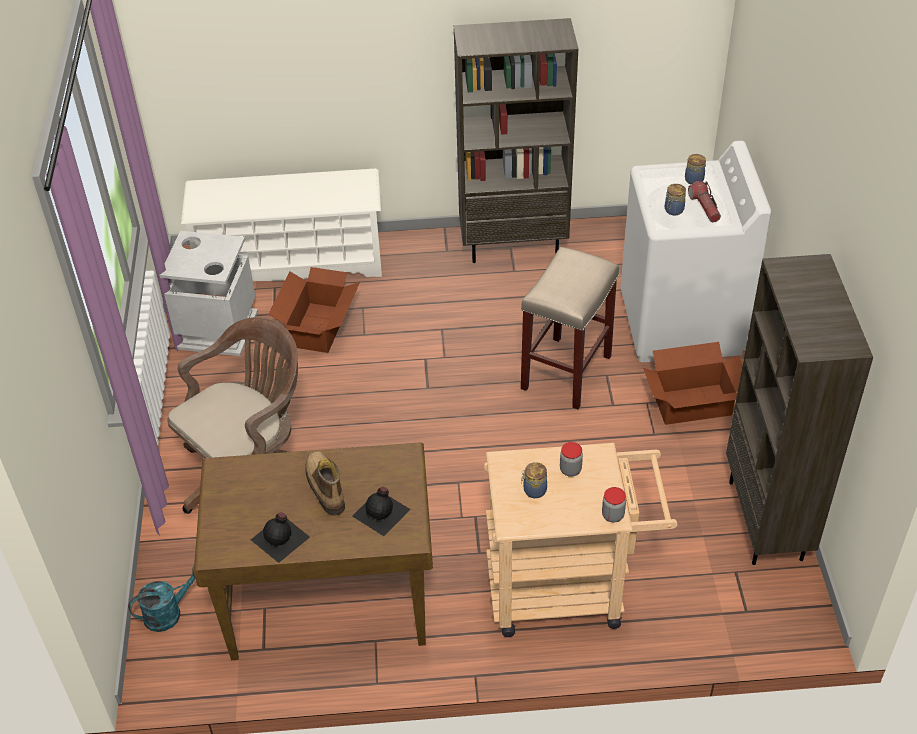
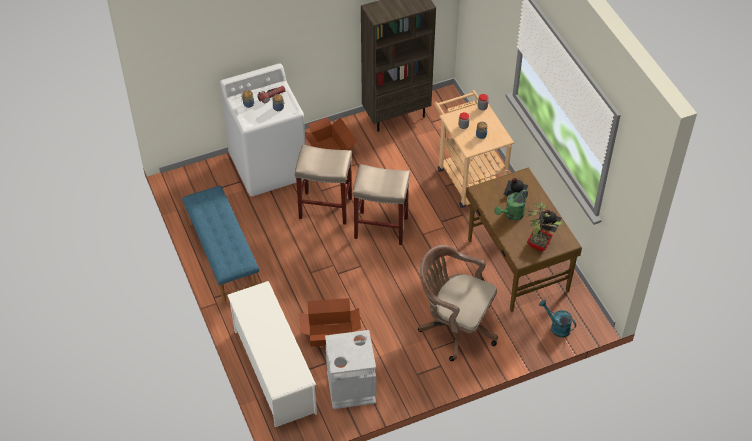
camera: 110 degrees left, 5 degrees up
boot [306,451,345,516] -> green watering can [494,190,528,220]
brown bookcase [454,18,578,263] -> blue bench [182,186,259,303]
none -> beige stool [352,164,410,245]
none -> potted plant [527,202,565,251]

